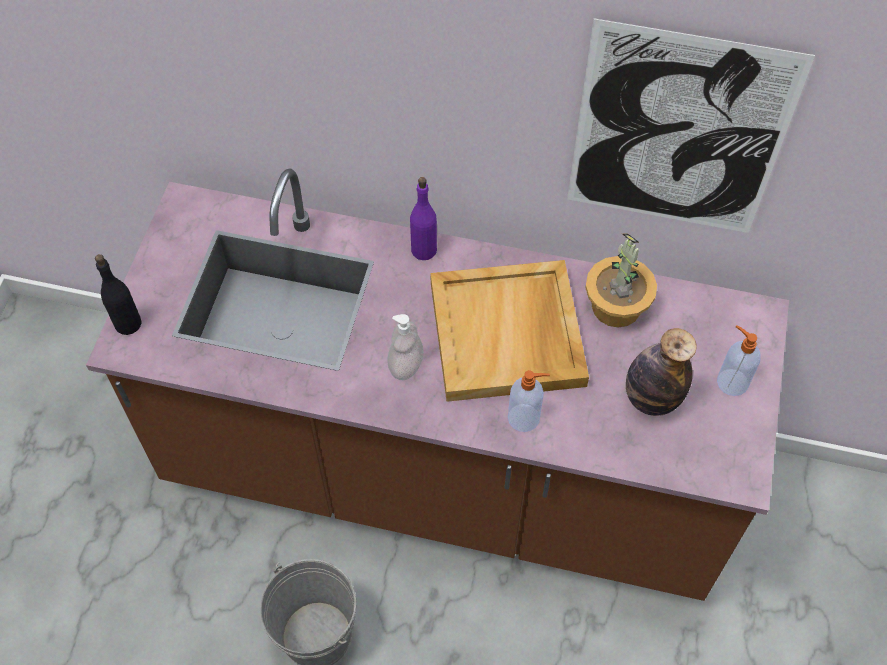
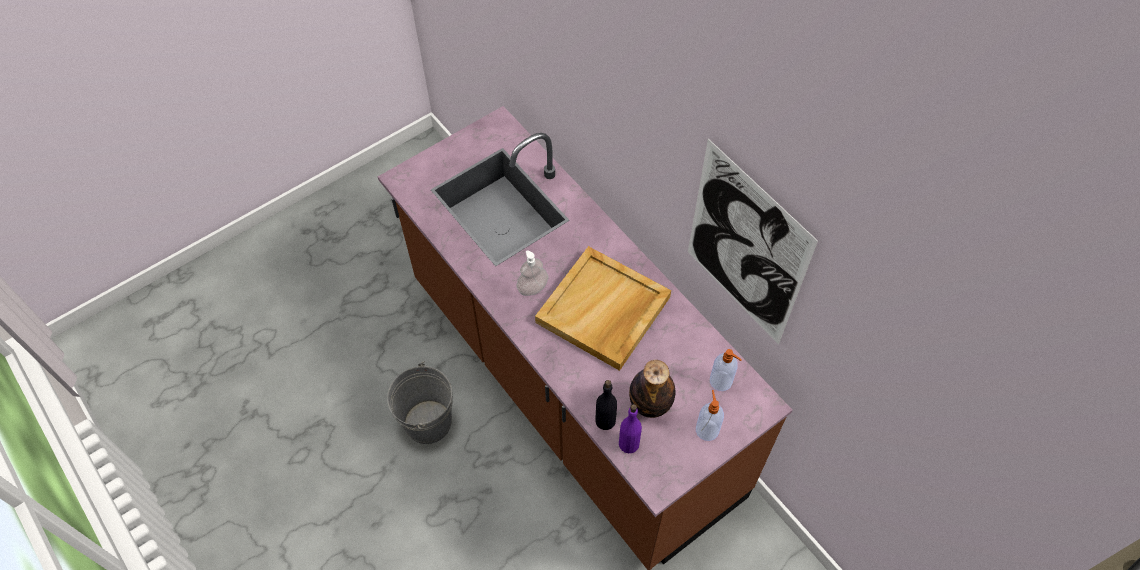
camera: 40 degrees right, 0 degrees up
black bottle [95,254,142,335] -> black bottle moved to [595,380,617,430]
purple bottle [410,177,437,260] -> purple bottle moved to [619,404,642,453]
soap dispenser [508,370,550,432] -> soap dispenser moved to [710,349,742,391]
potted plant [585,233,657,328] -> none

